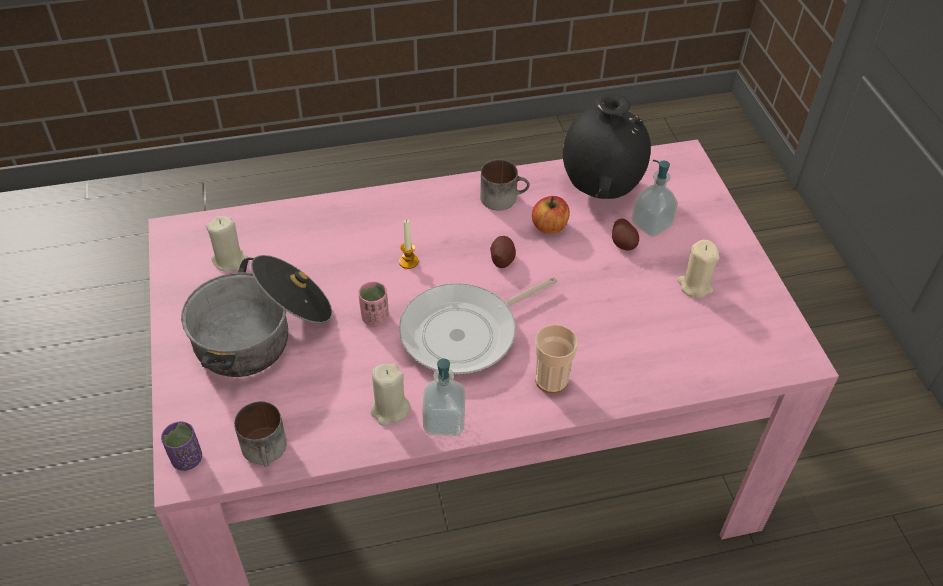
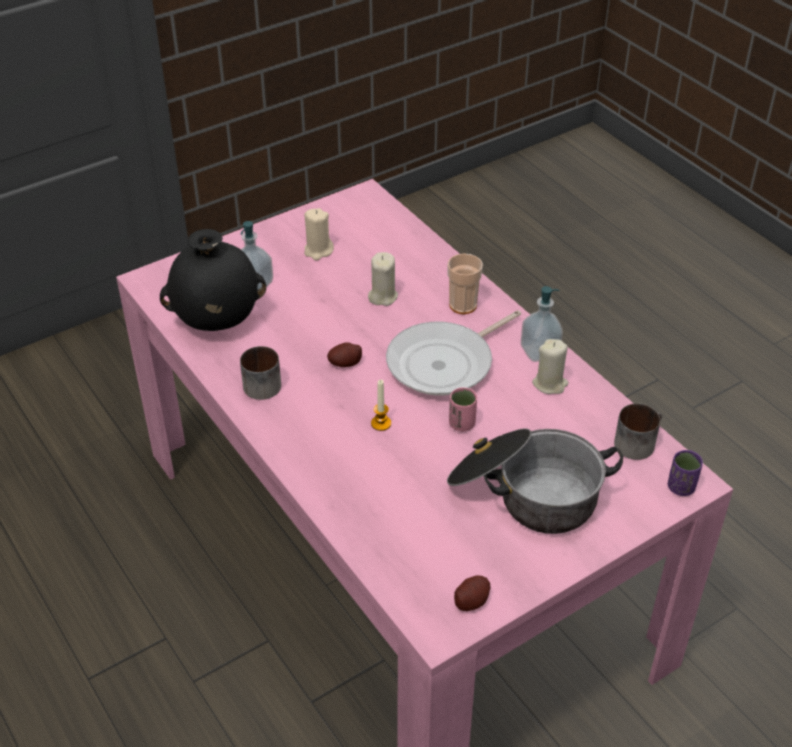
camera: 110 degrees left, 5 degrees down
beige candle [206,216,249,272] -> beige candle moved to [368,252,398,306]
frying pan [399,277,557,374] -> frying pan turned 105 degrees clockwise [386,310,521,396]
apple [532,196,570,234] -> none
potato [612,219,639,251] -> potato moved to [454,575,490,611]

